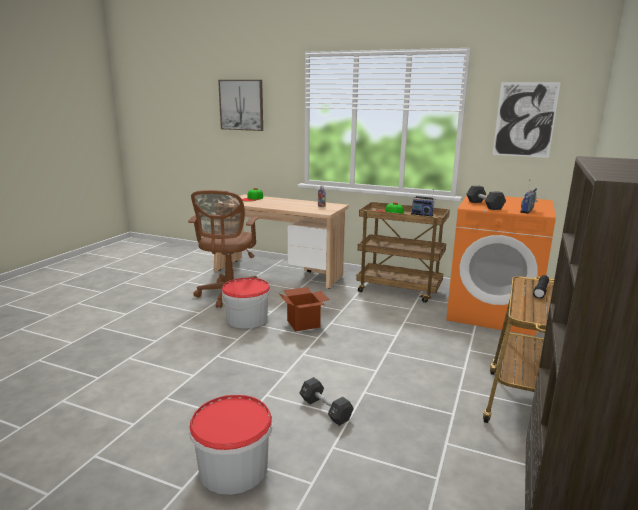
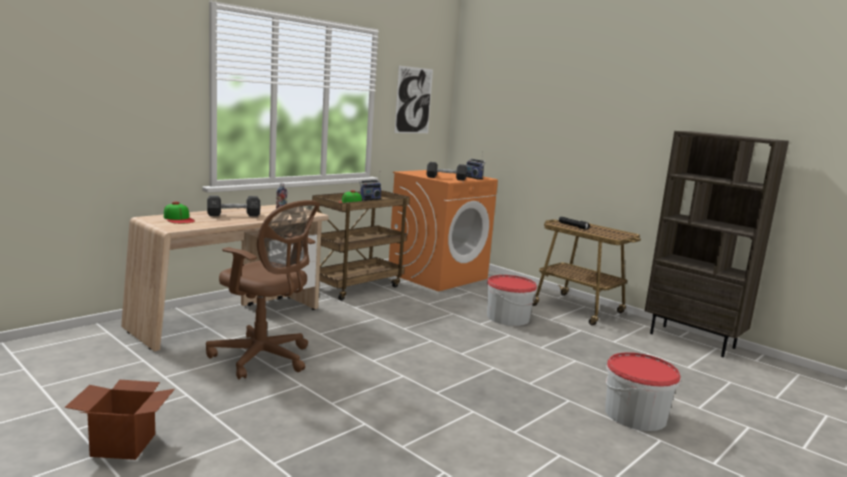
camera: 70 degrees left, 5 degrees down
picture [218,80,263,131] -> none
bucket [222,278,270,328] -> bucket moved to [487,275,537,326]
cardboard box [280,287,330,332] -> cardboard box moved to [65,380,175,460]
black dumbbell [300,377,354,426] -> black dumbbell moved to [207,195,260,217]

